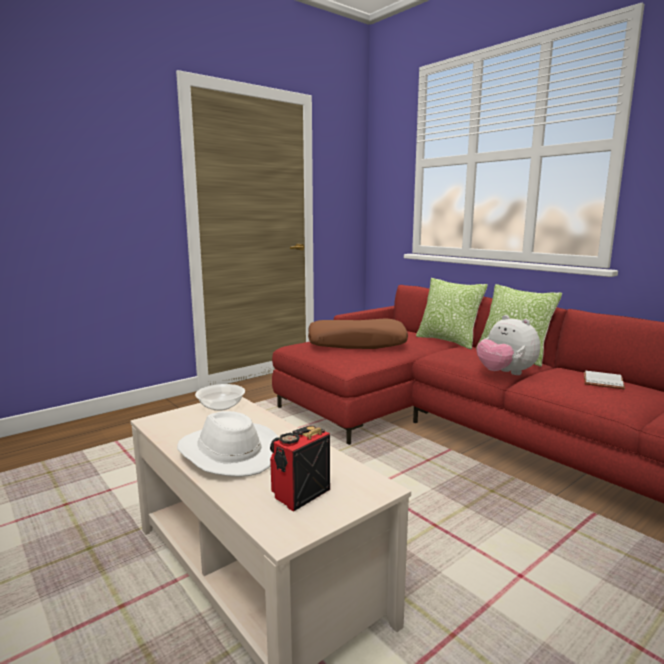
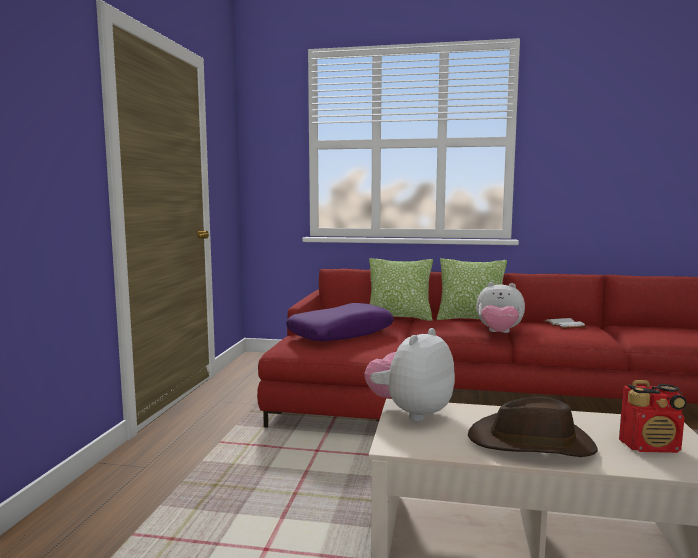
camera: 40 degrees left, 5 degrees down
white hat [177,411,278,477] -> brown hat [468,396,598,457]
bowl [195,384,245,411] -> plush toy [364,328,455,421]
radio [270,425,330,512] -> radio turned 90 degrees counterclockwise [619,380,687,453]
brown pillow [308,318,408,349] -> purple pillow [286,303,394,341]

